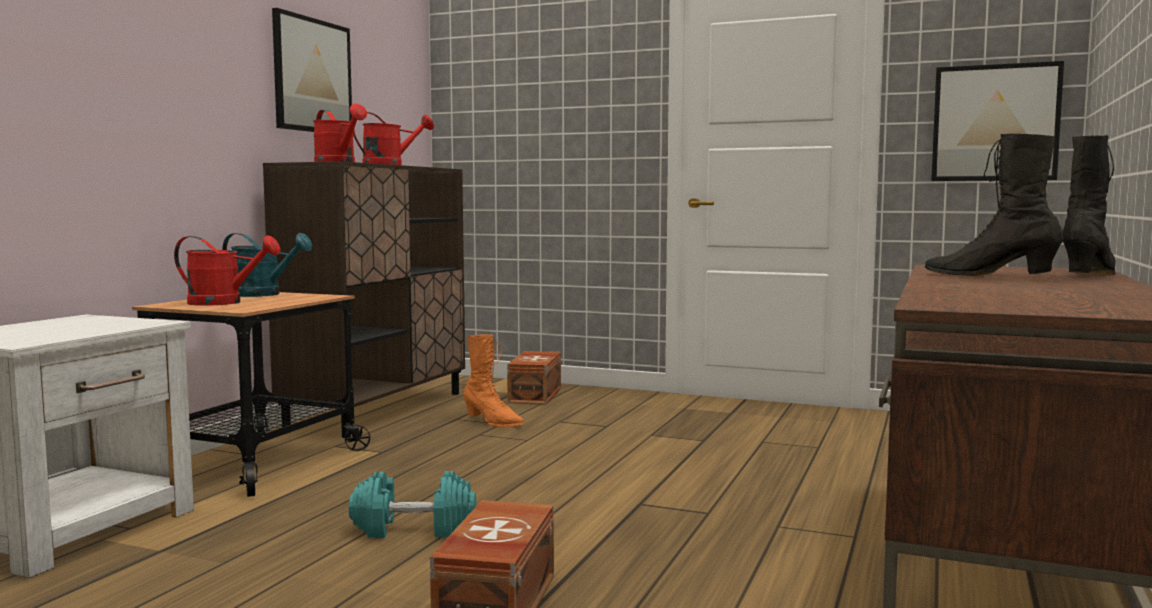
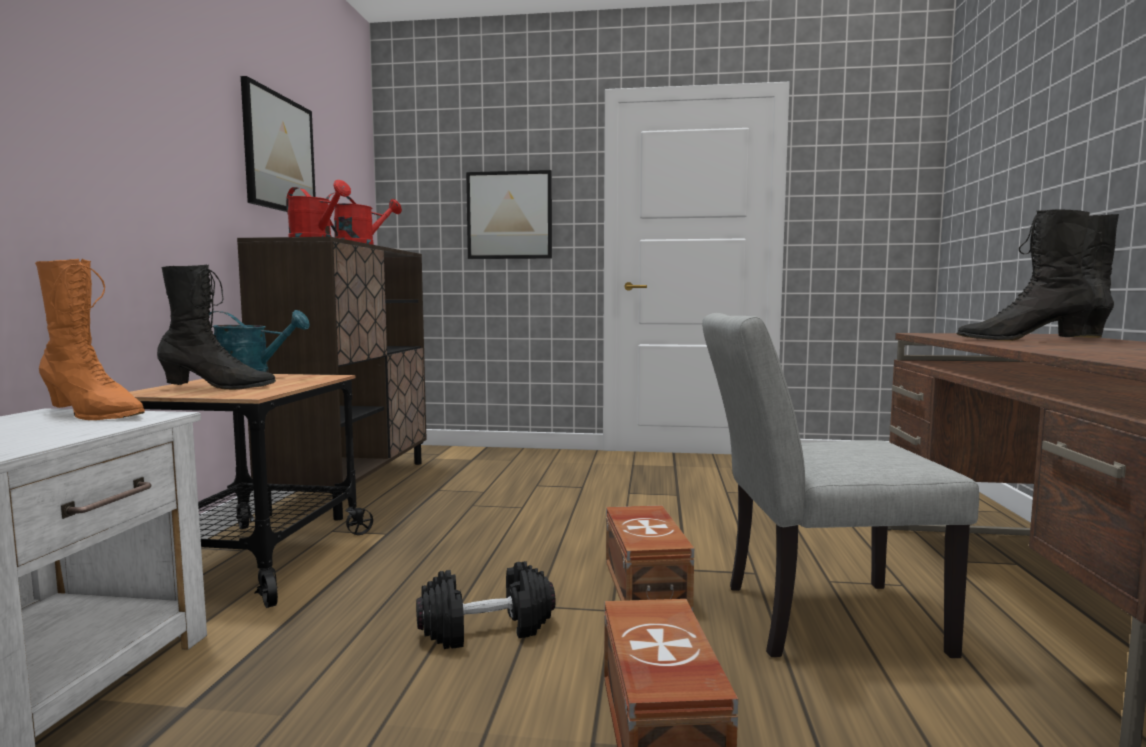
camera: 15 degrees left, 0 degrees up
red watering can [174,235,281,306] -> black boot [157,265,276,390]
turquoise dumbbell [349,471,476,538] -> black dumbbell [416,561,556,649]
orange boot [463,334,524,427] -> orange boot moved to [35,259,145,420]
brown storage box [507,351,561,405] -> brown storage box moved to [606,505,694,611]
picture [931,61,1064,181] -> picture moved to [466,170,552,259]
none -> grey chair [702,313,979,658]

